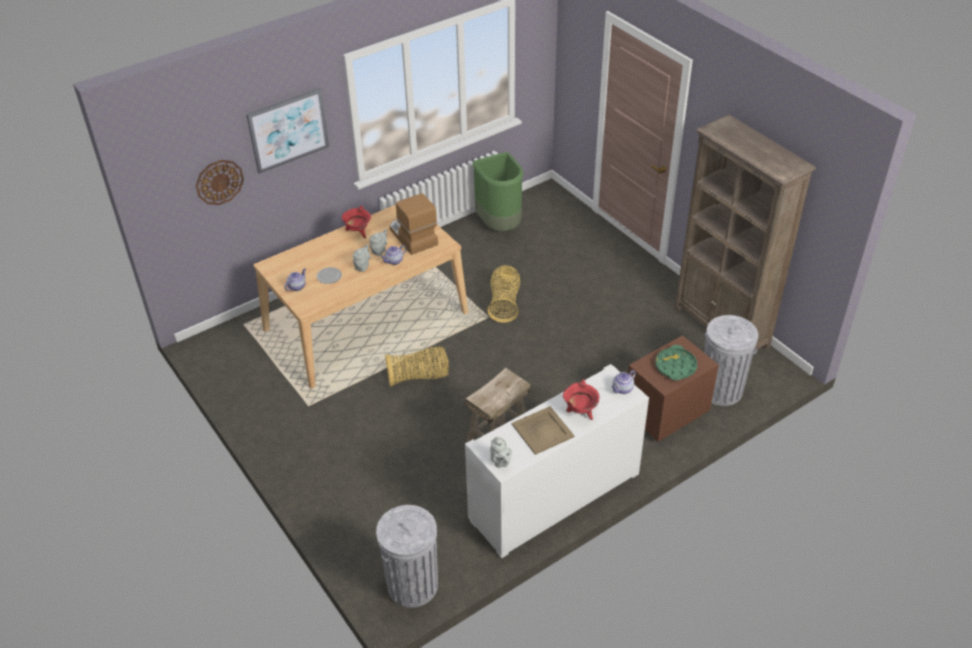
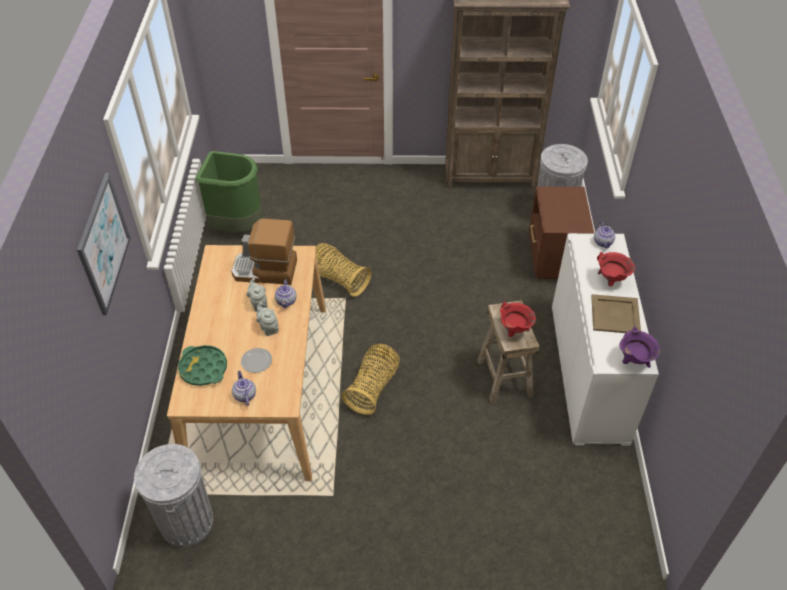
camera: 55 degrees left, 5 degrees up
wall clock [196,160,244,205] -> none
red cooking pot [341,206,371,238] -> red cooking pot moved to [500,301,536,337]
grey trash can [376,505,438,608] -> grey trash can moved to [134,444,213,547]
grey teapot [490,437,512,468] -> purple cooking pot [619,326,660,368]
green tray [655,345,697,380] -> green tray moved to [178,345,227,386]

